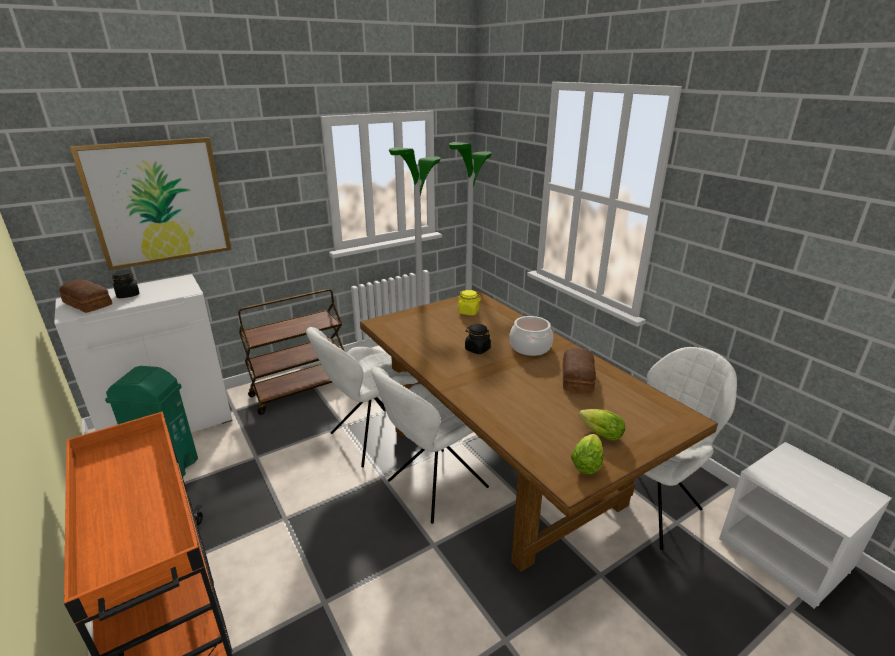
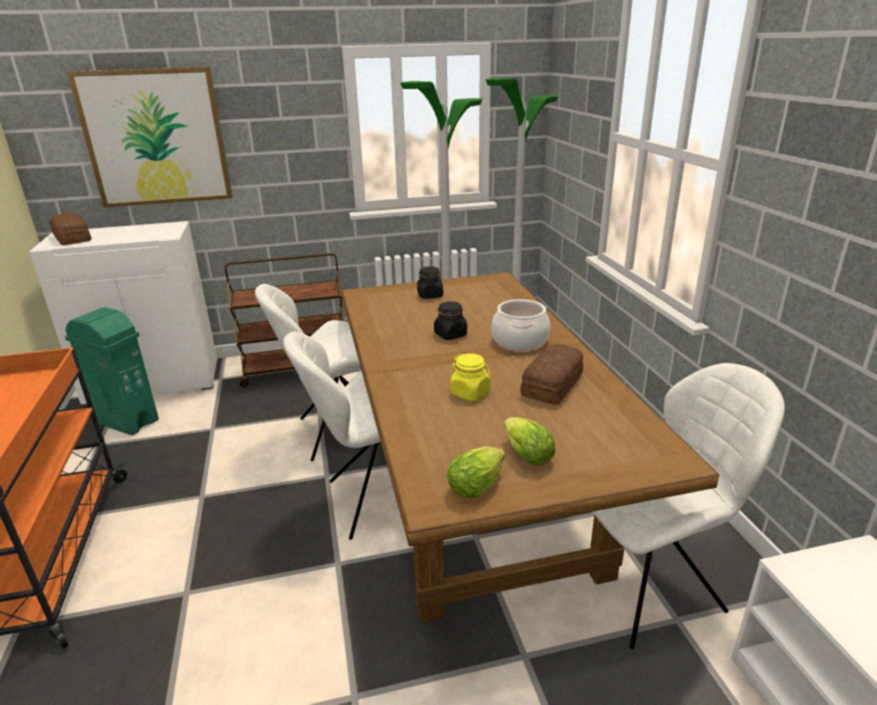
camera: 20 degrees right, 0 degrees up
black jar [112,270,139,298] -> black jar moved to [417,266,443,299]
yellow jar [457,290,481,315] -> yellow jar moved to [450,353,491,401]

